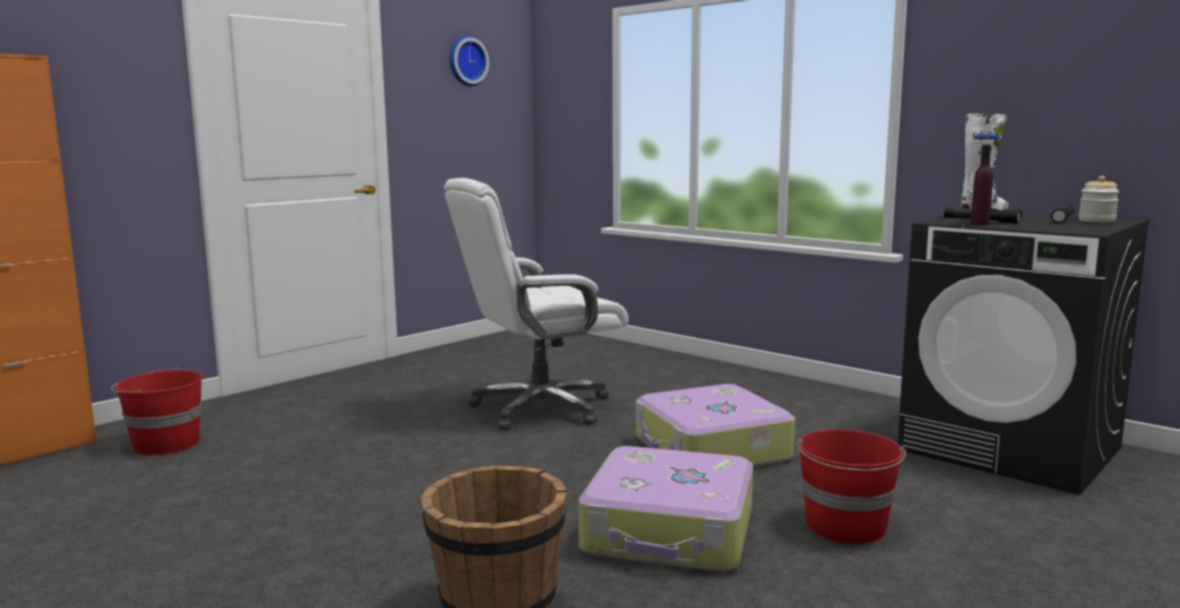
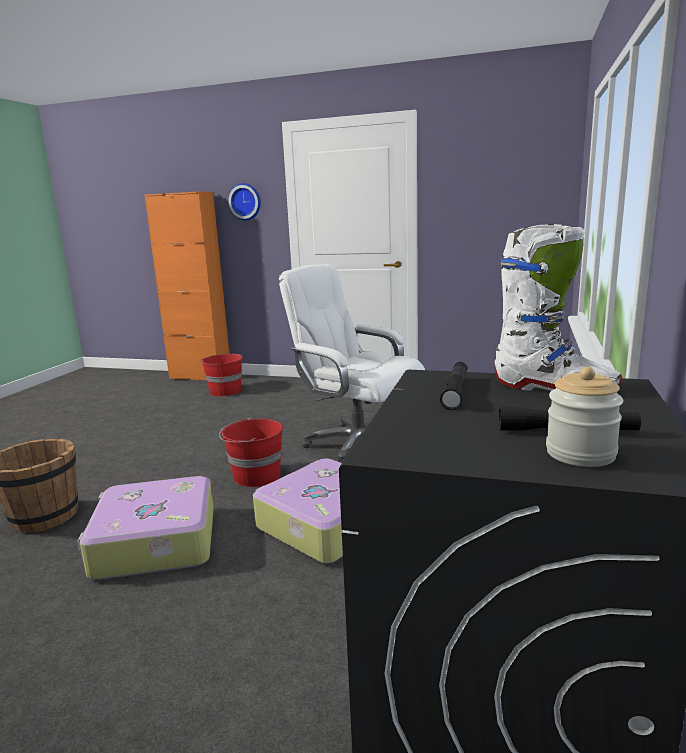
camera: 65 degrees right, 5 degrees up
wall clock [449,35,489,86] -> wall clock moved to [228,183,261,221]
red bucket [797,429,906,544] -> red bucket moved to [219,417,283,487]
purple bottle [971,145,993,225] -> none

